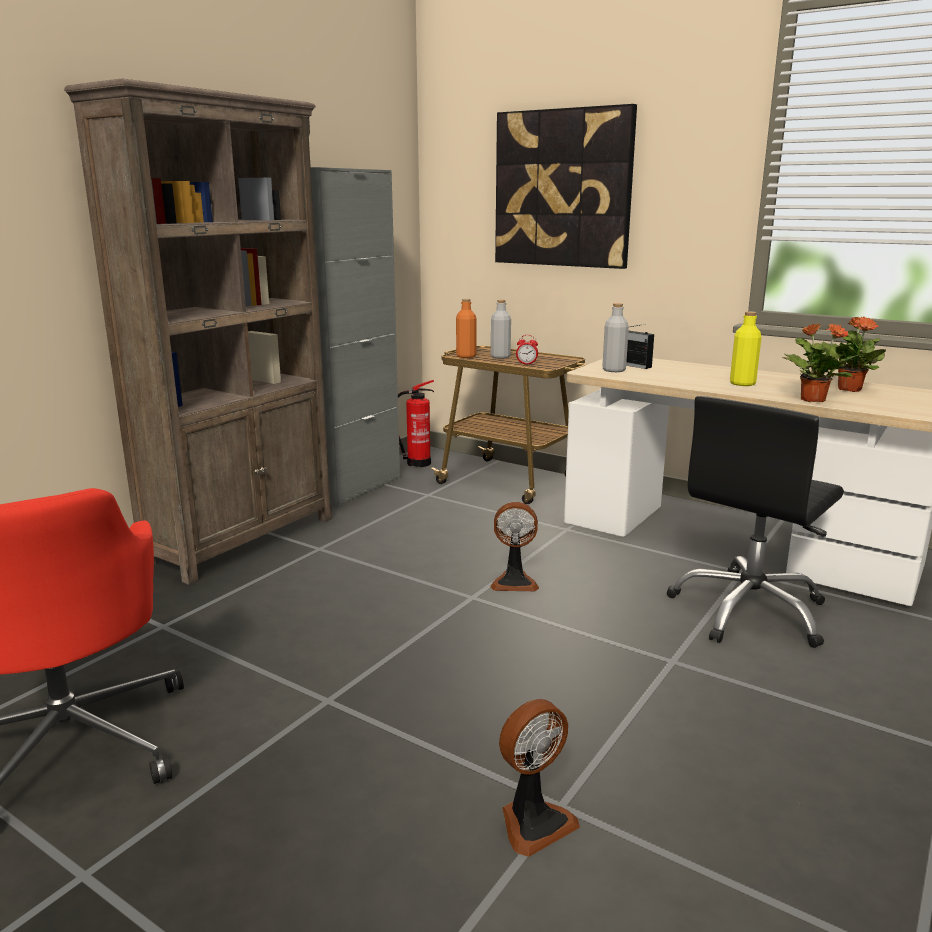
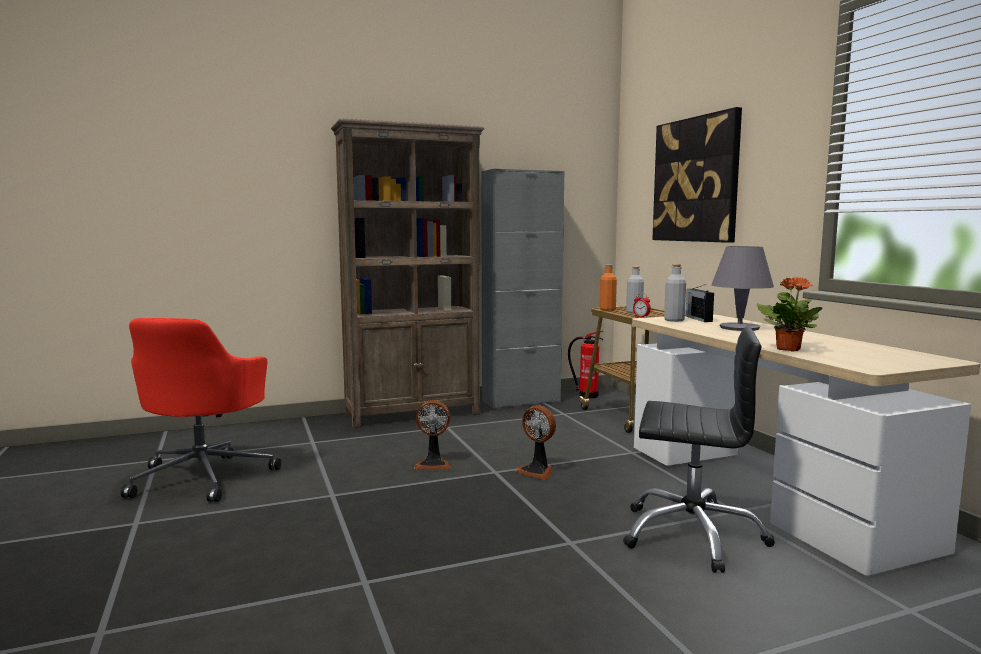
camera: 35 degrees right, 10 degrees down
fan [499,699,580,857] -> fan moved to [414,400,451,470]
black office chair [666,396,844,648] -> black office chair turned 150 degrees counterclockwise [623,327,775,573]
yellow bottle [730,311,762,386] -> none
potted plant [822,316,886,392] -> none
none -> grey table lamp [711,246,774,331]

